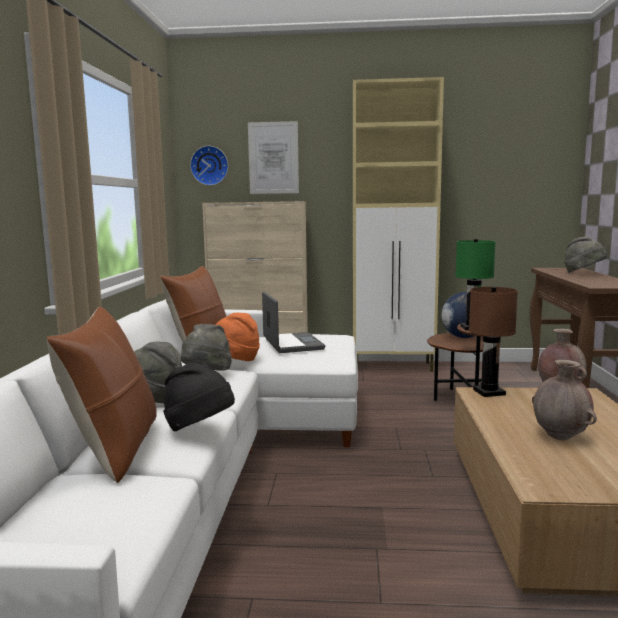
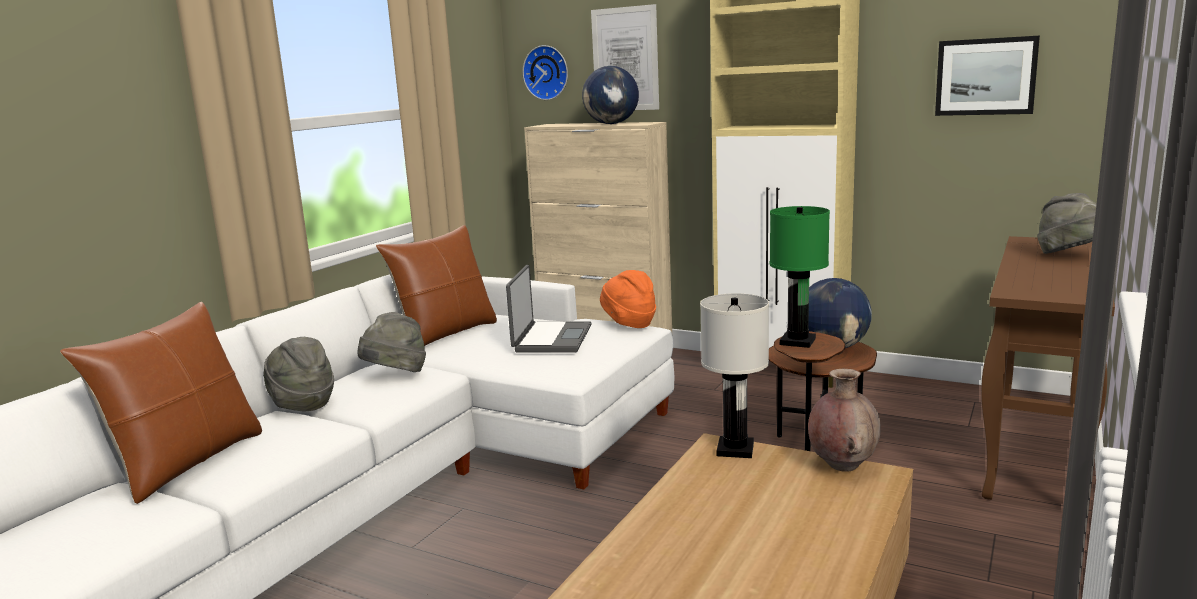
camera: 25 degrees right, 5 degrees up
black hat [163,361,235,431] -> none
orange hat [215,313,260,361] -> orange hat moved to [600,270,656,328]
brown table lamp [469,287,518,397] -> white table lamp [700,293,769,458]
brown vase [532,360,597,440] -> none
none -> globe [582,66,639,124]
none -> picture [935,36,1040,116]

